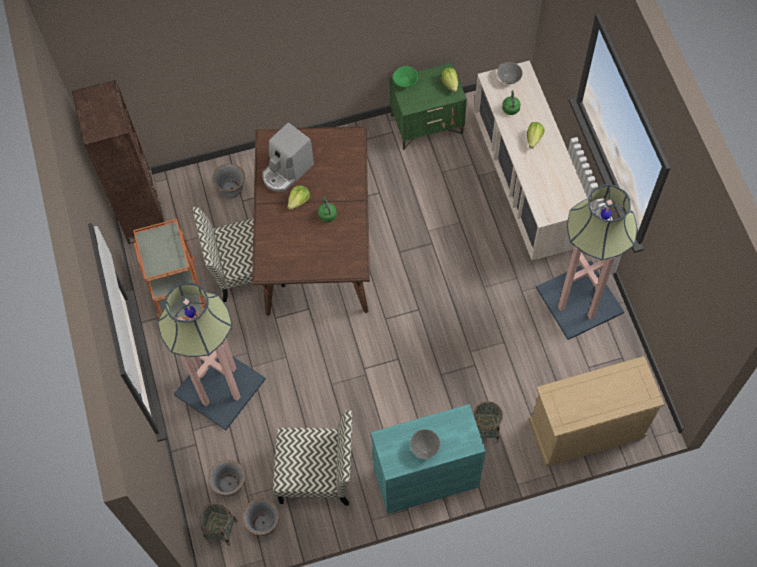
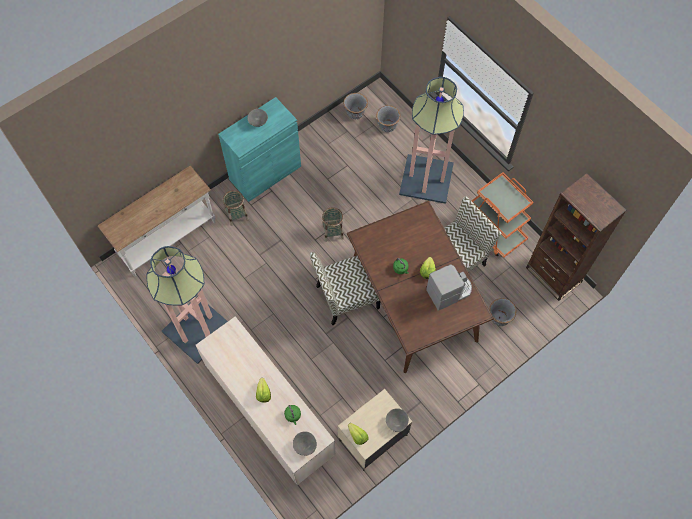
camera: 155 degrees right, 0 degrees up
basket [199,503,238,546] -> basket moved to [322,207,344,242]
coffee machine [262,122,314,192] -> coffee machine turned 45 degrees clockwise [426,264,472,311]
chair [273,409,352,506] -> chair moved to [310,252,380,325]
green nightstand [389,62,467,150] -> beige nightstand [338,389,412,471]
green bowl [393,66,418,88] -> grey bowl [386,408,409,432]
beige dresser [529,356,665,467] -> white console table [98,166,215,277]

